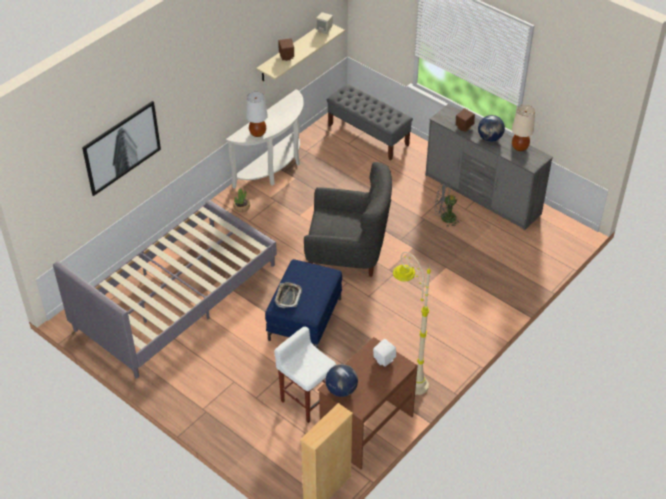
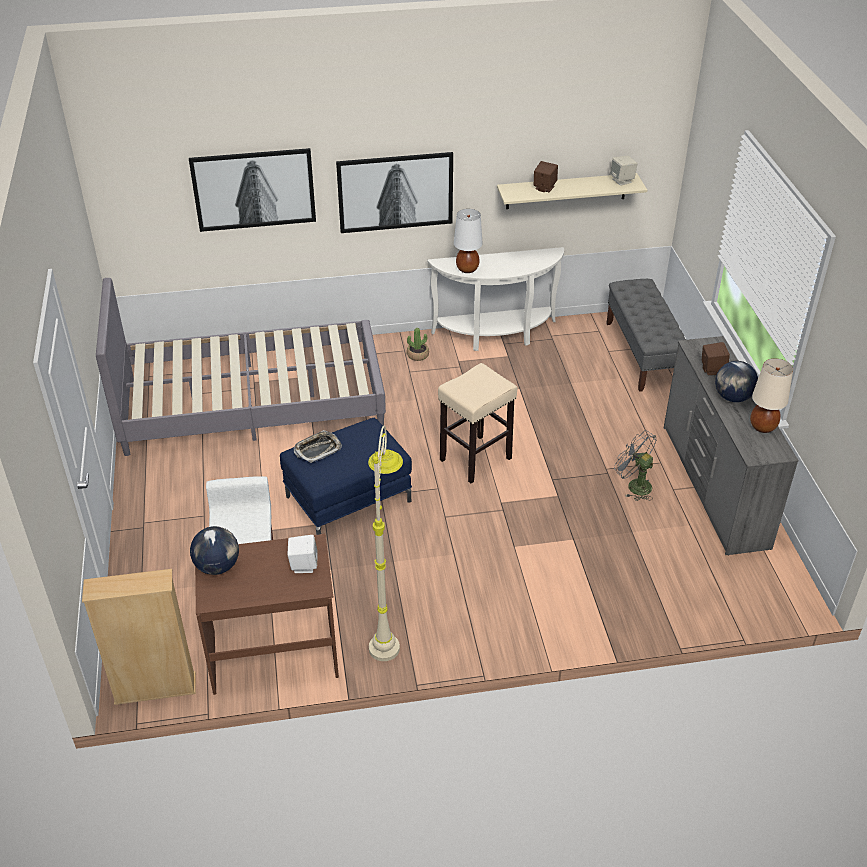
camera: 40 degrees right, 5 degrees down
grey armchair [304,162,392,277] -> beige stool [438,363,517,483]
none -> picture [336,152,453,233]

